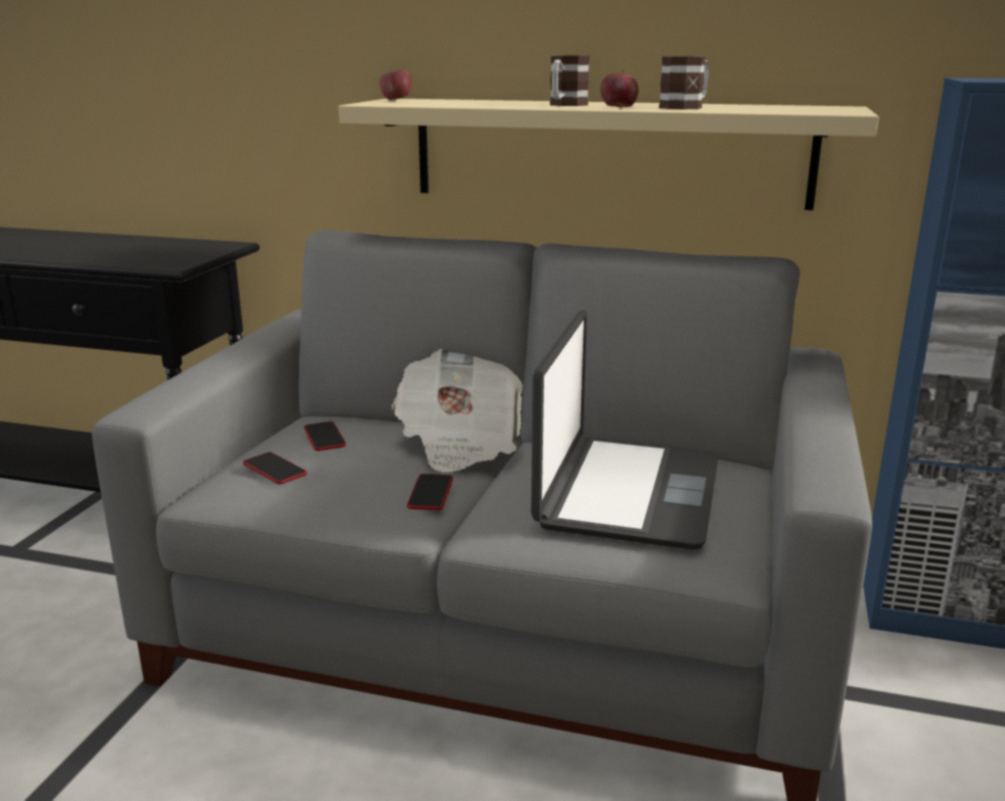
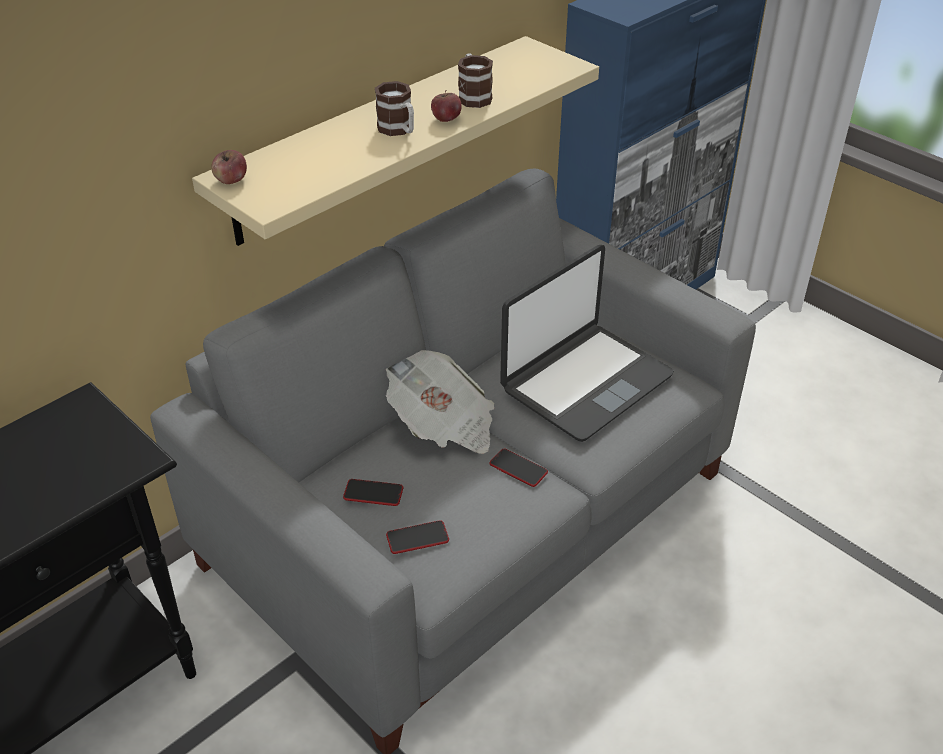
camera: 60 degrees left, 20 degrees up
laptop [531,310,719,550] -> laptop turned 90 degrees clockwise [500,245,674,442]

